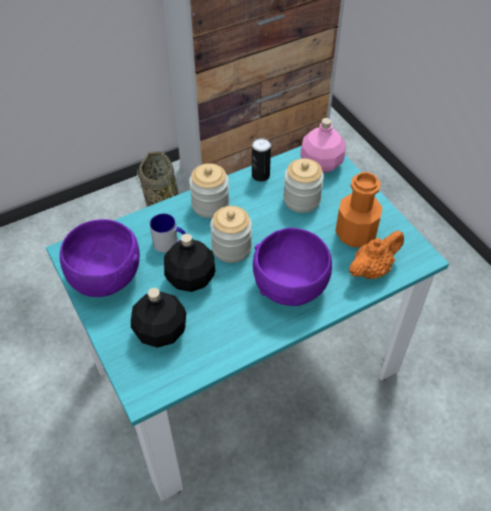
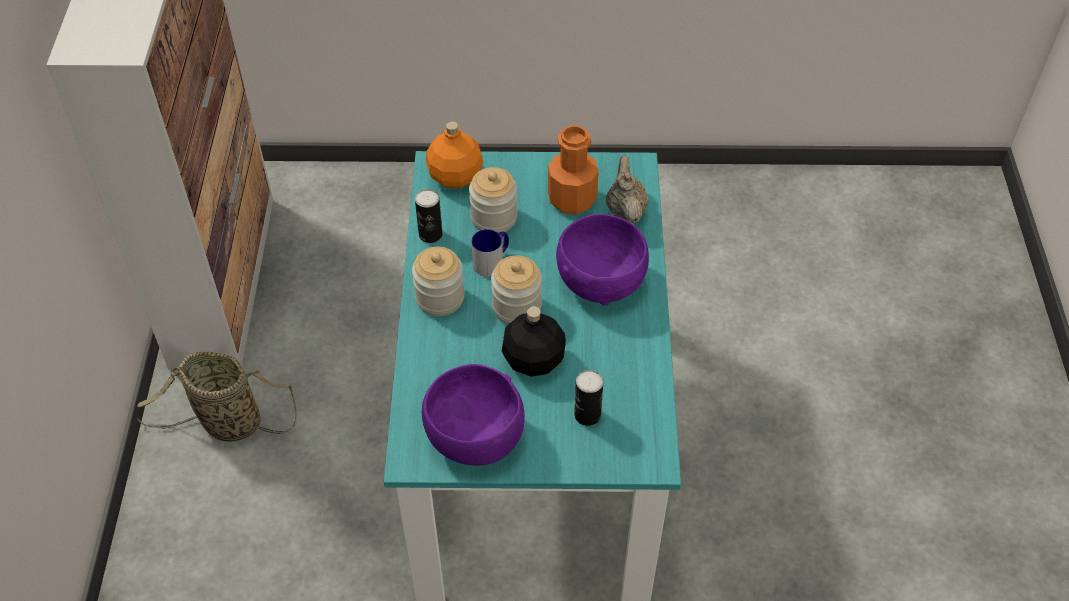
camera: 60 degrees left, 0 degrees up
black bottle [131,288,186,348] -> can [574,370,603,426]
mug [150,213,186,253] -> mug moved to [471,229,509,277]
pink bottle [300,118,345,173] -> orange bottle [426,121,483,189]
orange teapot [349,231,404,279] -> beige teapot [606,155,649,224]

